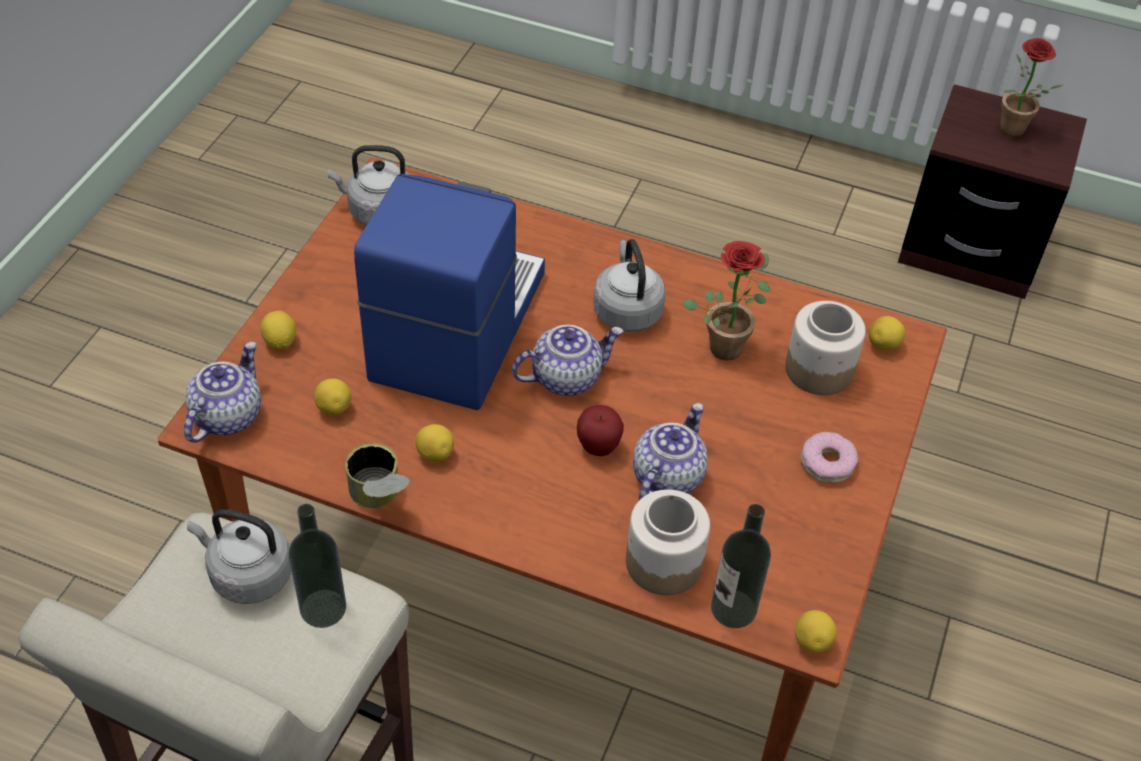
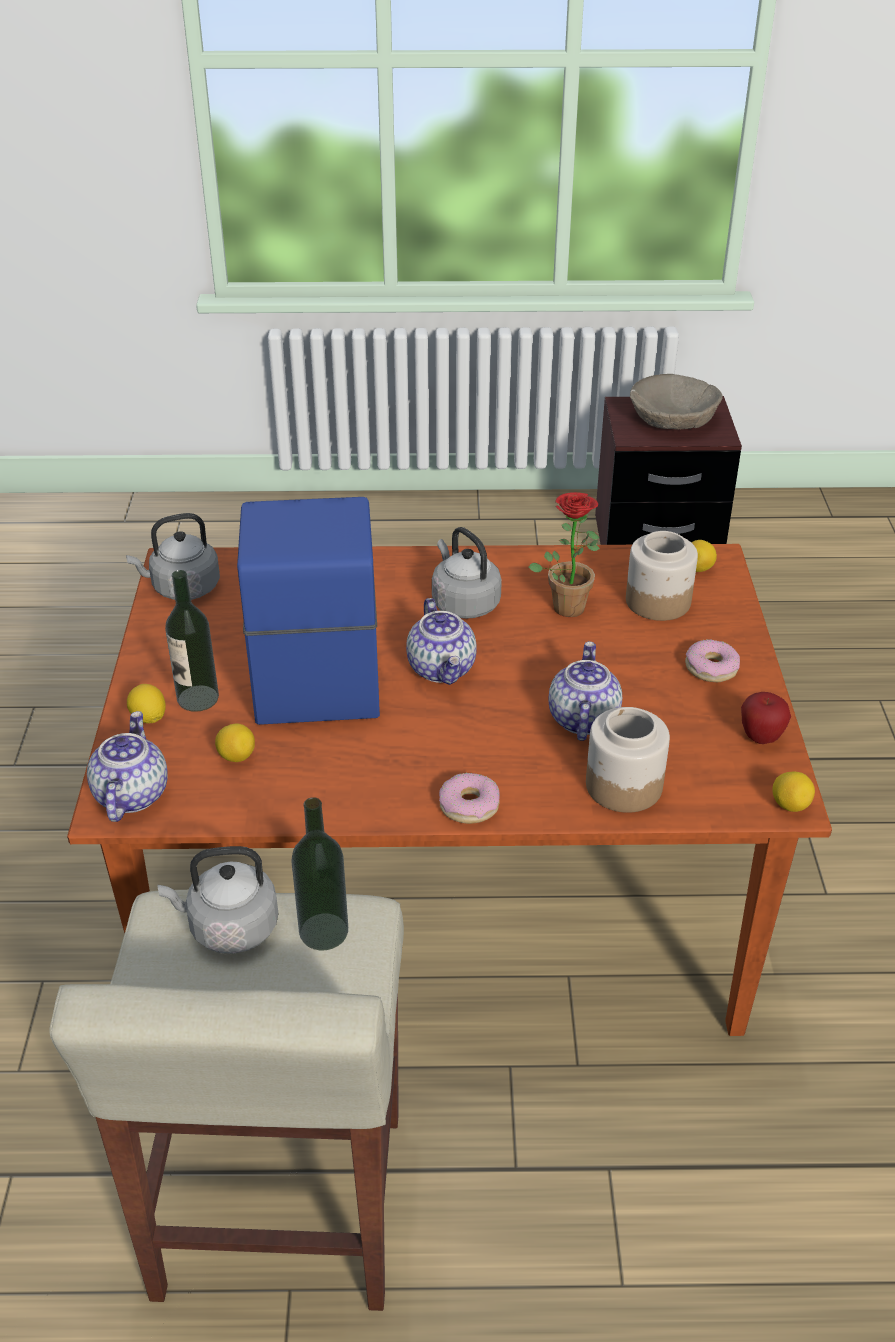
camera: 20 degrees left, 10 degrees down
can [345,443,410,508] -> none
lemon [415,424,454,462] -> none
teapot [512,325,624,396] -> teapot turned 120 degrees clockwise [406,598,477,685]
apple [577,405,624,456] -> apple moved to [741,692,791,744]
bottle [711,504,771,628] -> bottle moved to [165,570,219,712]
potted plant [1000,38,1063,137] -> beige bowl [630,374,723,430]
none -> donut [439,773,500,824]

